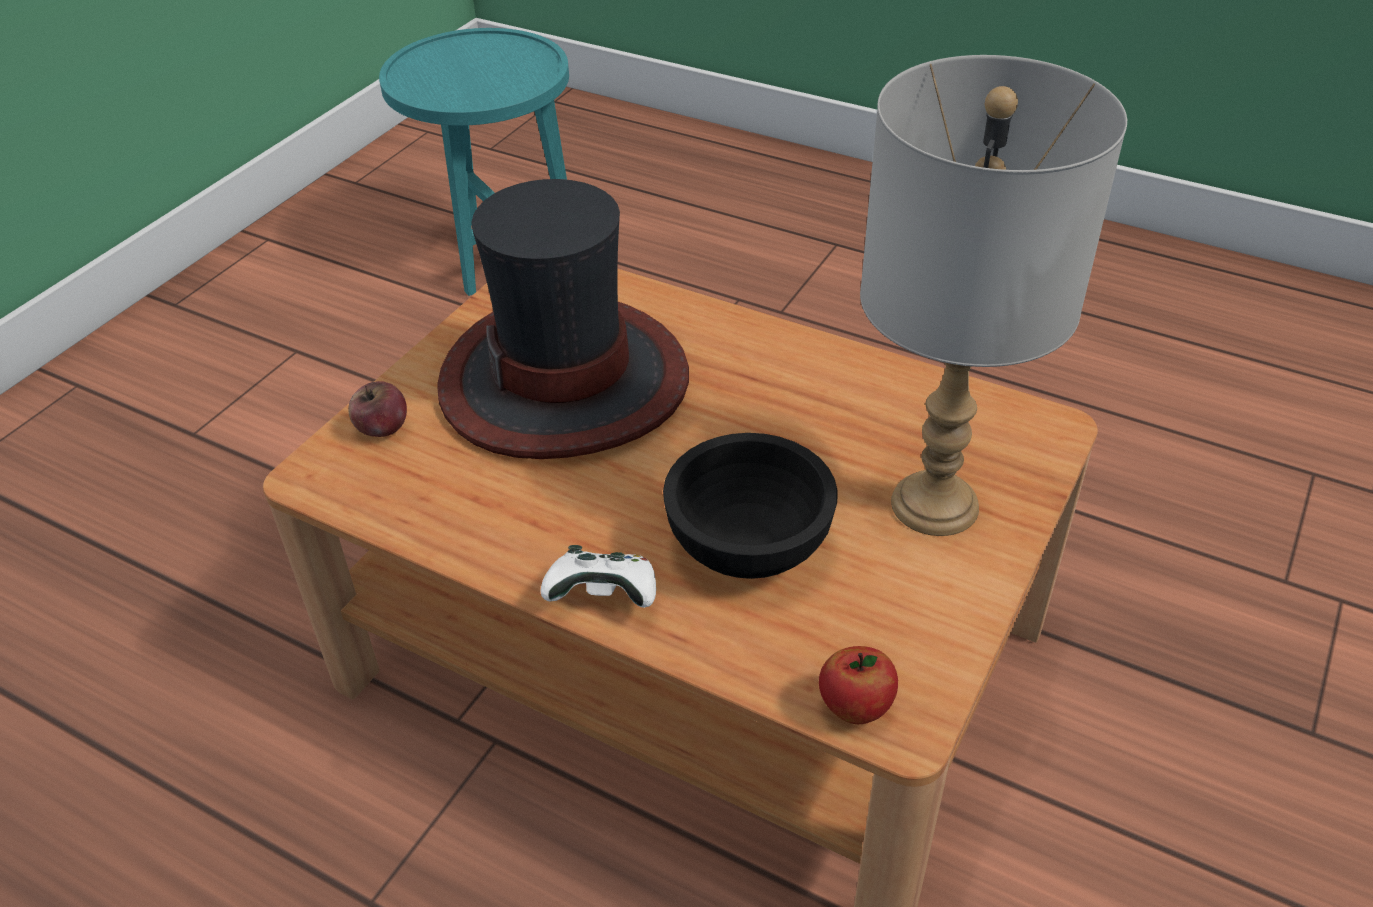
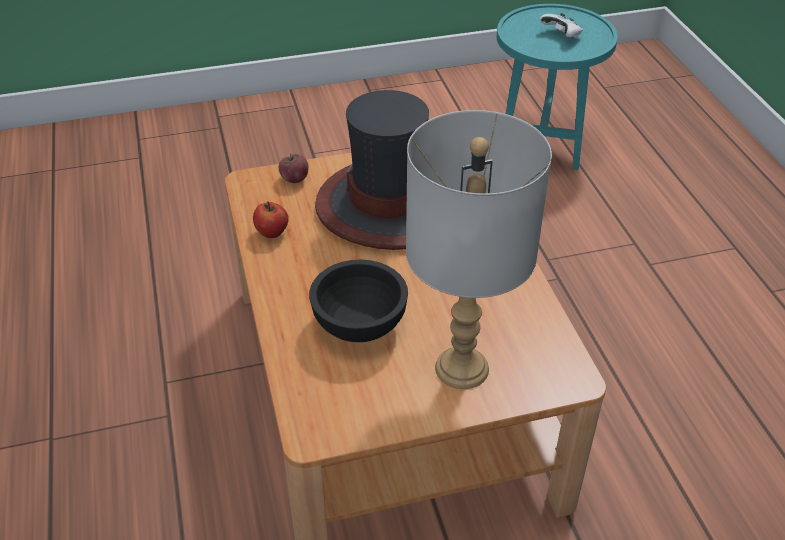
camera: 45 degrees right, 0 degrees up
white game controller [540,545,656,608] -> white game controller moved to [540,13,583,38]
apple [819,646,898,724] -> apple moved to [253,201,289,238]

